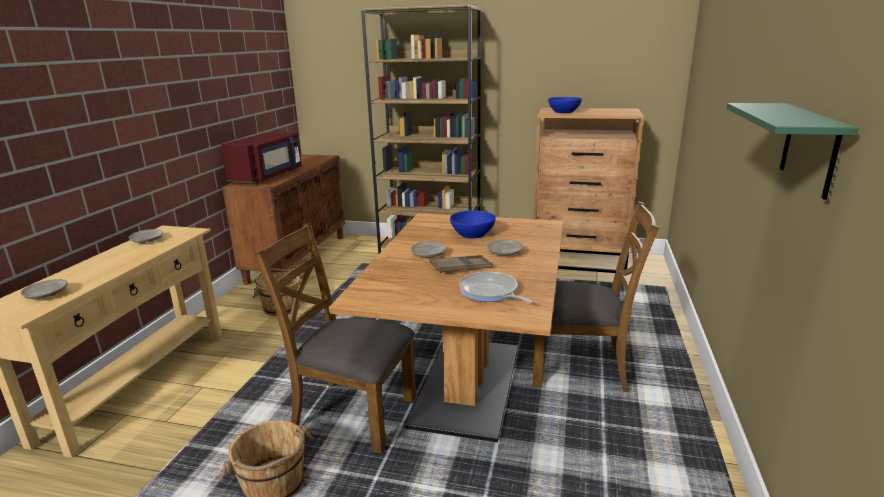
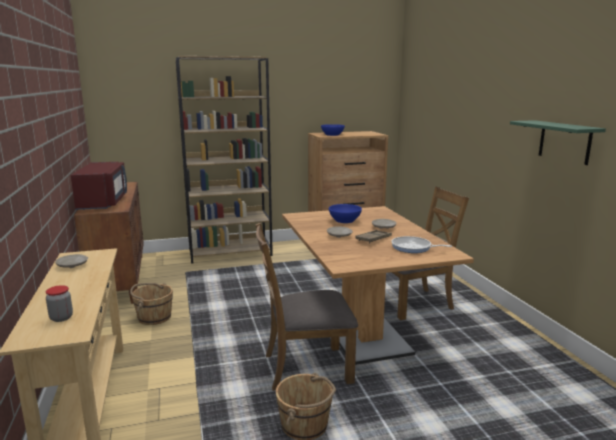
camera: 30 degrees left, 5 degrees down
beige plate [21,279,68,299] -> jar [46,285,73,322]

